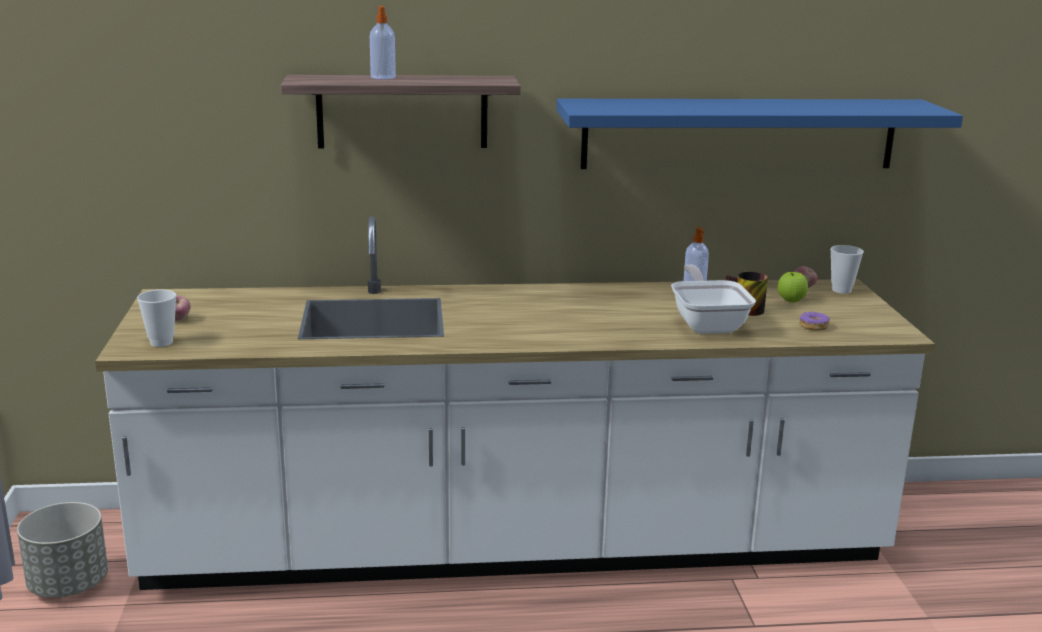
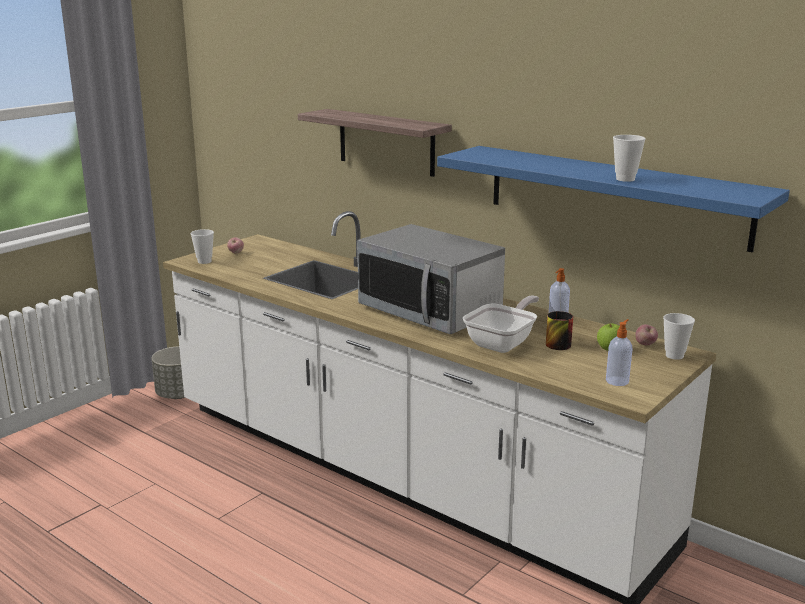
camera: 45 degrees right, 0 degrees up
soap dispenser [370,6,396,79] -> soap dispenser moved to [606,319,633,386]
donut [799,312,830,331] -> none
none -> microwave [357,224,505,334]
none -> cup [613,135,646,182]

